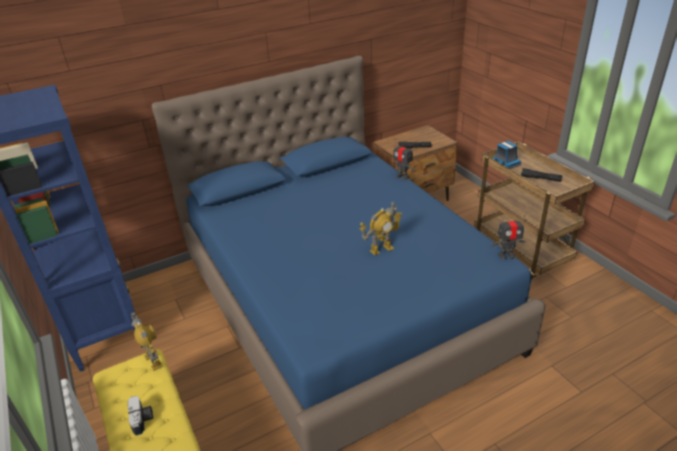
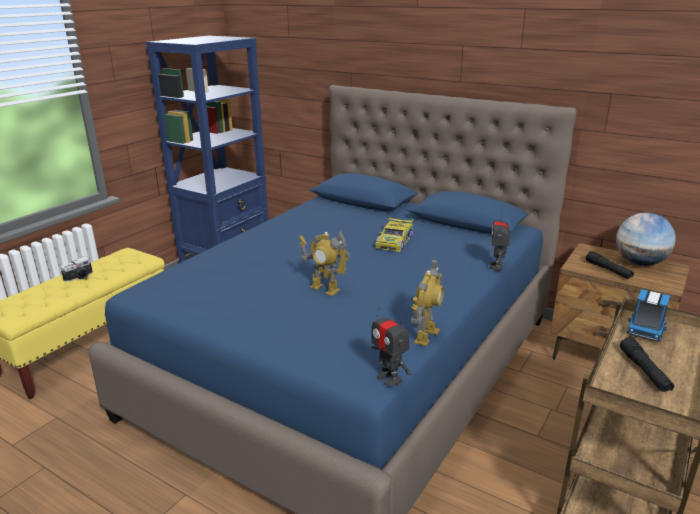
camera: 60 degrees right, 10 degrees down
toy robot [131,312,163,371] -> toy robot moved to [410,259,444,346]
none -> toy car [375,216,413,252]
none -> globe [616,212,676,266]

